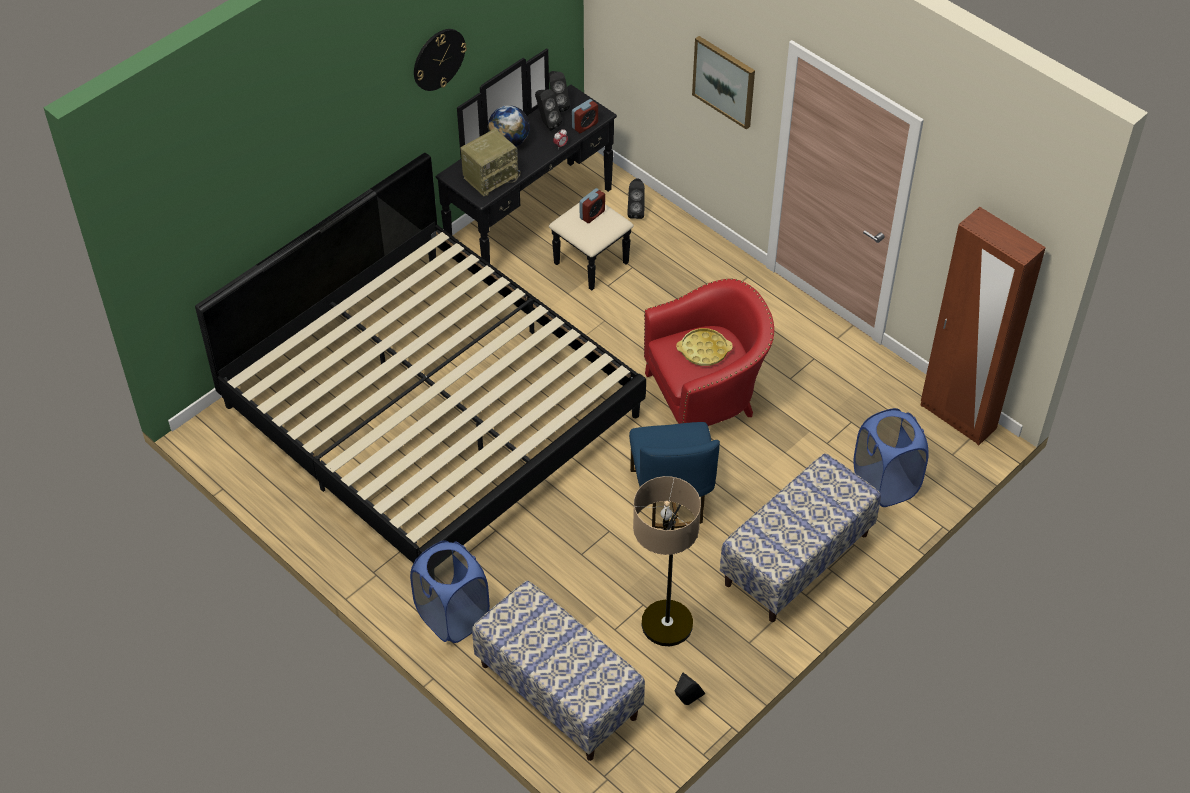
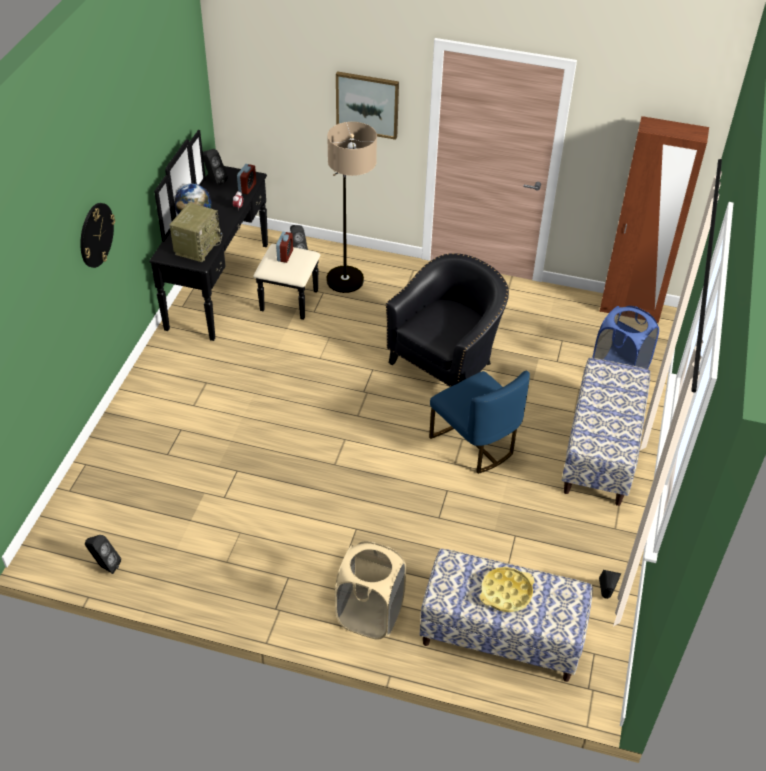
camera: 30 degrees left, 5 degrees down
bed [195,153,646,563] -> none
blue laundry basket [410,540,490,643] -> beige laundry basket [335,541,406,640]
wall clock [414,29,467,91] -> wall clock moved to [80,203,115,268]
black speaker [535,89,562,131] -> black speaker moved to [85,535,121,574]
floor lamp [633,476,701,646] -> floor lamp moved to [326,122,377,293]
red armchair [644,278,774,426] -> black armchair [386,253,509,387]
yellow tray [676,328,733,366] -> yellow tray moved to [480,567,534,612]

